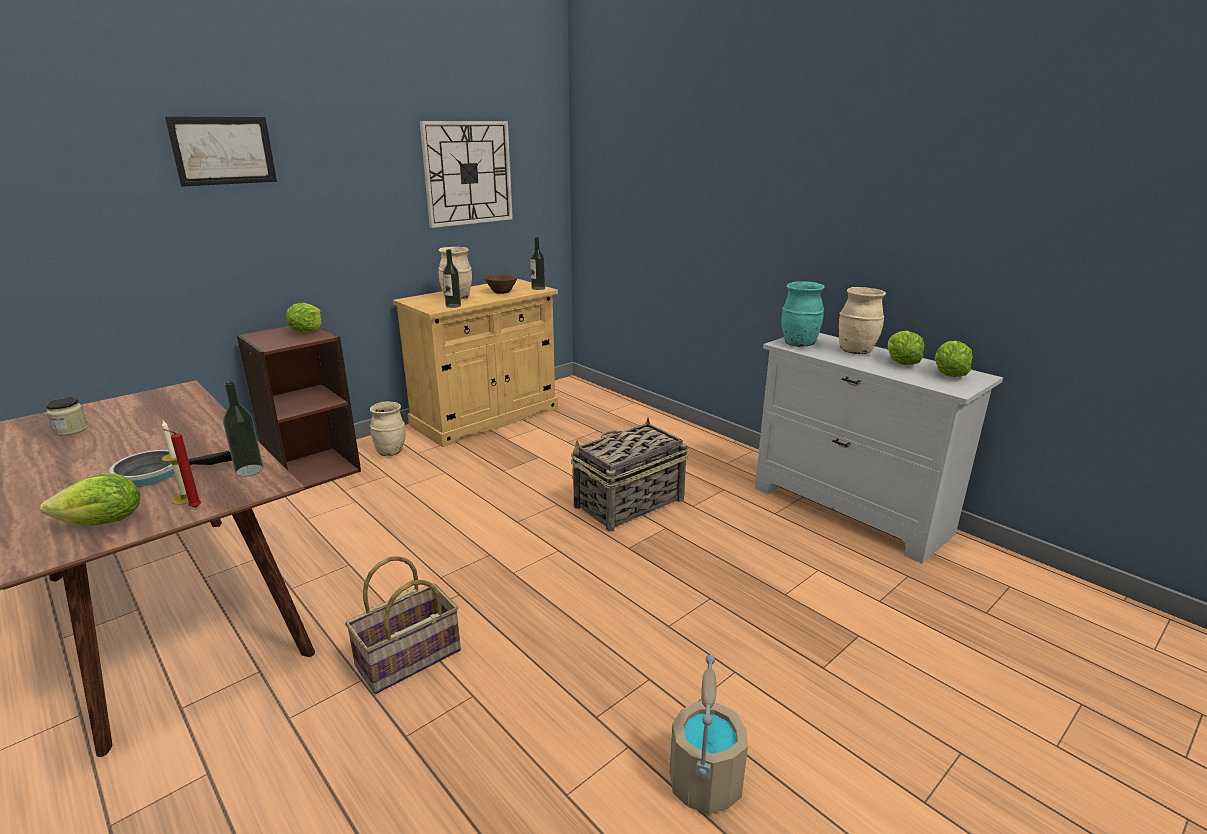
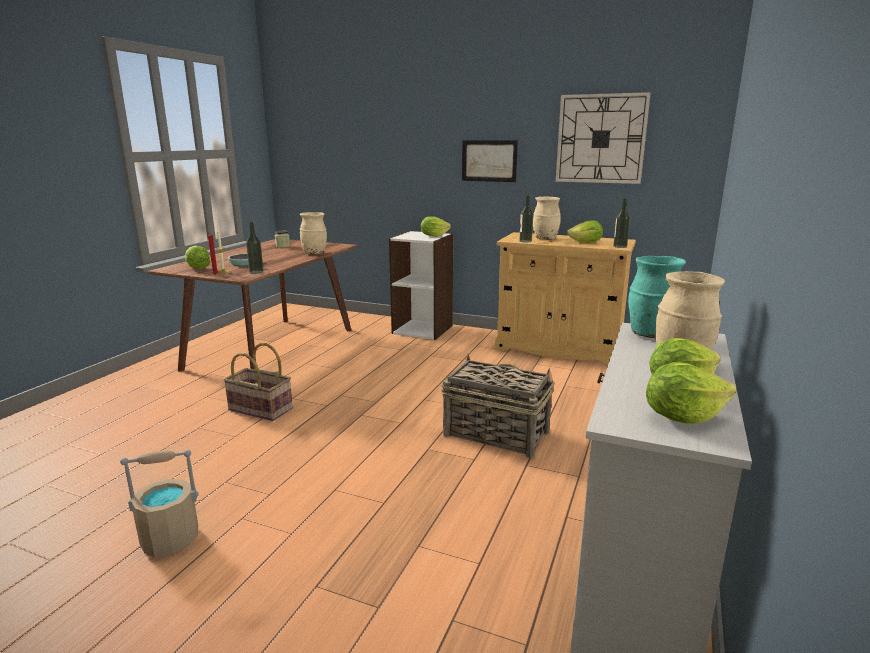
camera: 65 degrees right, 5 degrees down
picture [165,116,277,187] -> picture moved to [462,140,518,182]
brown bookcase [237,326,361,491] -> white bookcase [389,231,453,340]
beige vase [370,402,406,456] -> beige vase moved to [300,212,327,254]
brown bowl [485,274,518,294] -> lettuce [567,220,603,243]

